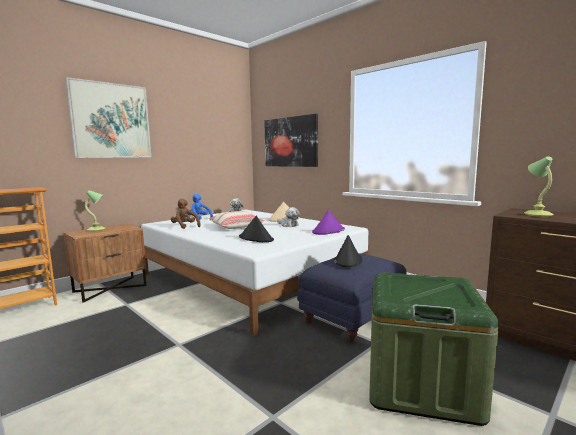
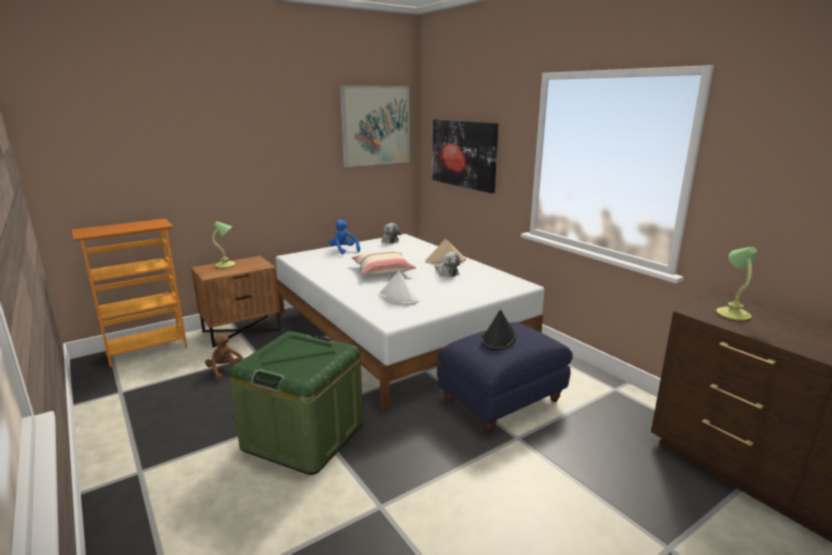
camera: 10 degrees right, 10 degrees up
picture [65,77,151,158] -> picture moved to [340,85,409,167]
brown plush toy [171,199,201,229] -> brown plush toy moved to [205,334,244,381]
black hat [239,216,274,242] -> white hat [380,271,419,305]
purple hat [312,210,345,235] -> none
green storage box [369,272,499,426] -> green storage box moved to [229,331,363,475]

